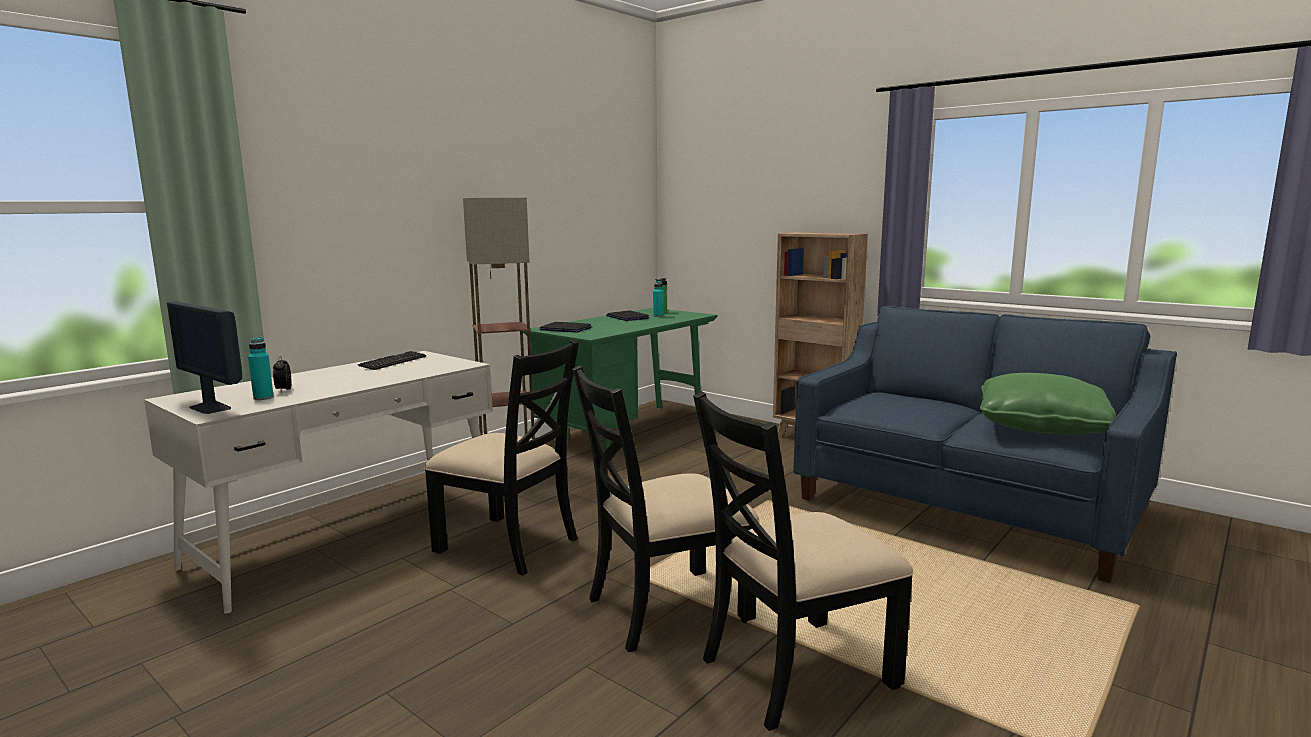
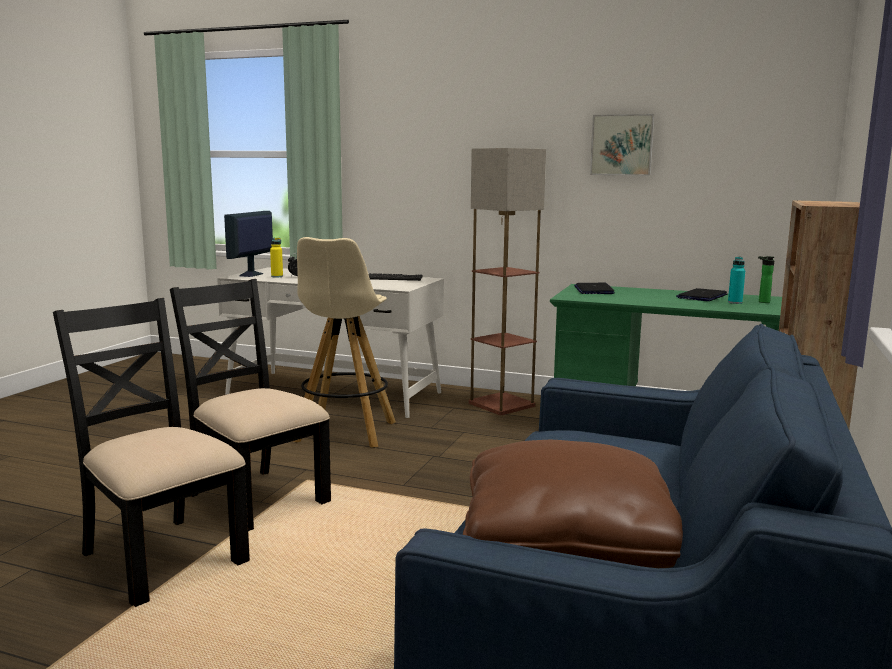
camera: 70 degrees right, 0 degrees up
turquoise bottle [248,337,274,400] -> yellow bottle [270,238,283,278]
black chair [425,340,579,576] -> beige stool [293,237,396,448]
green pillow [980,373,1116,435] -> brown pillow [463,440,683,568]
none -> picture [590,114,655,176]

